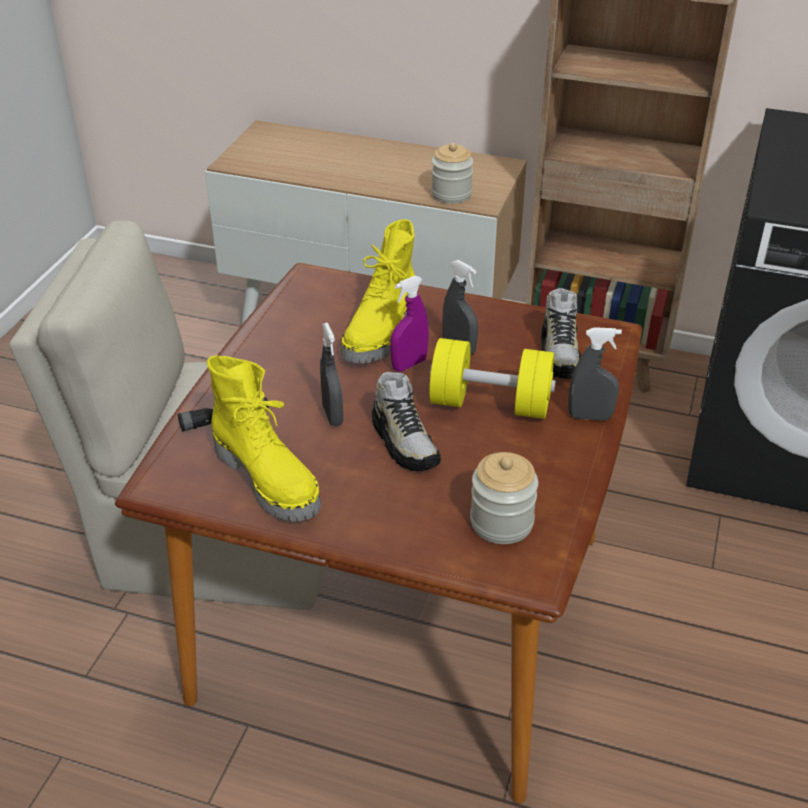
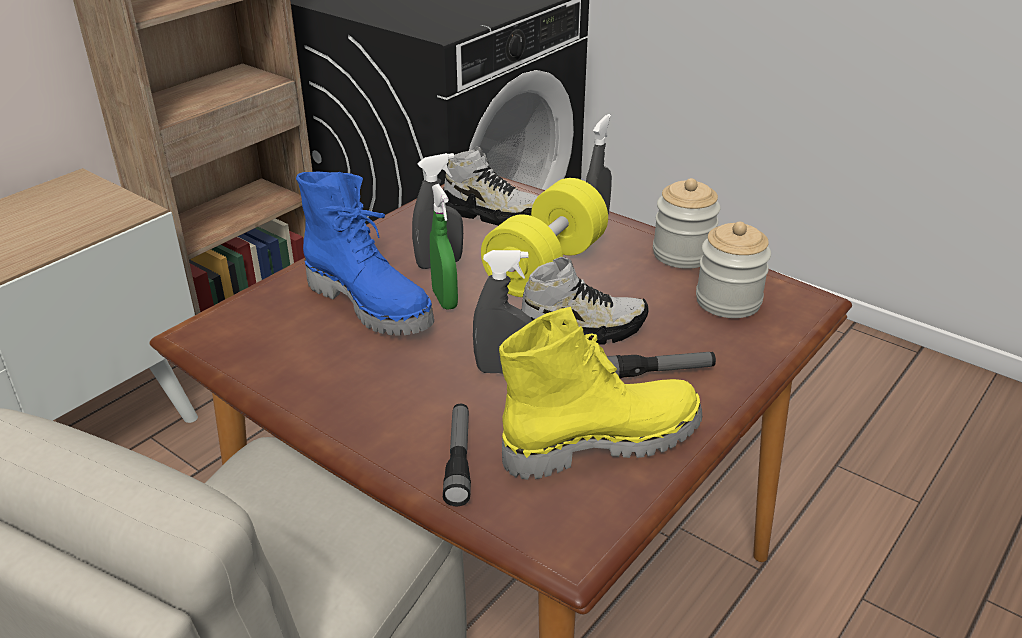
camera: 70 degrees left, 5 degrees down
yellow boot [341,219,415,363] -> blue boot [296,171,434,336]
purple spray bottle [390,276,429,371] -> green spray bottle [430,184,458,310]
jar [431,143,473,204] -> jar moved to [653,178,721,269]
none -> flashlight [607,352,716,379]

